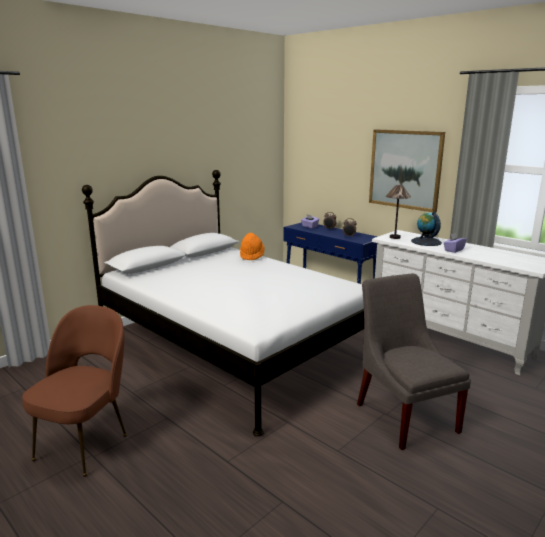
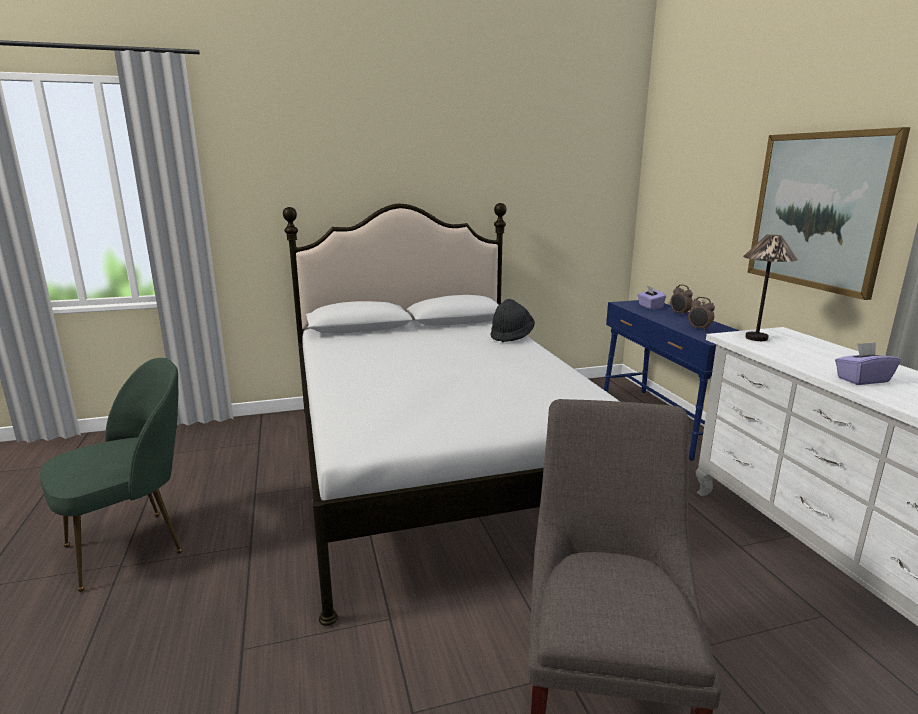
camera: 30 degrees right, 0 degrees up
brown chair [22,305,127,477] -> green chair [40,358,182,592]
orange hat [240,233,264,260] -> black hat [491,299,535,342]
globe [411,211,442,246] -> none

